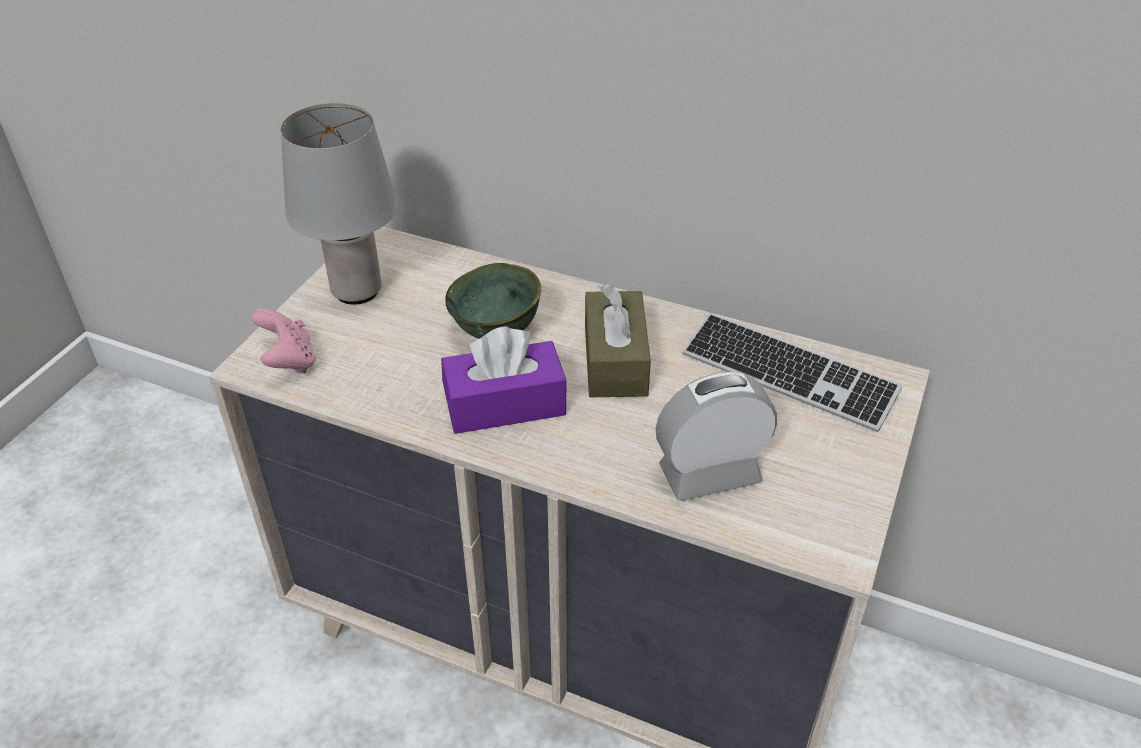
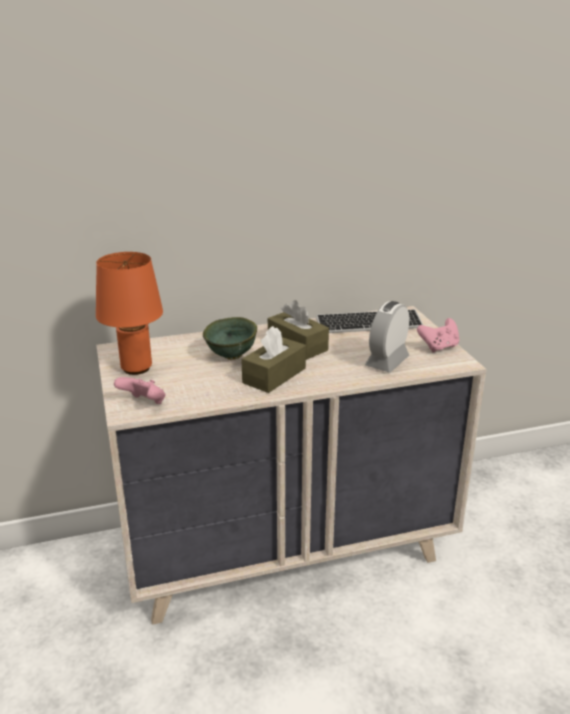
camera: 40 degrees left, 15 degrees down
grey table lamp [280,103,397,305] -> orange table lamp [96,252,163,375]
purple tissue box [441,326,567,434] -> brown tissue box [241,326,306,393]
none -> pink game controller [417,318,459,353]

